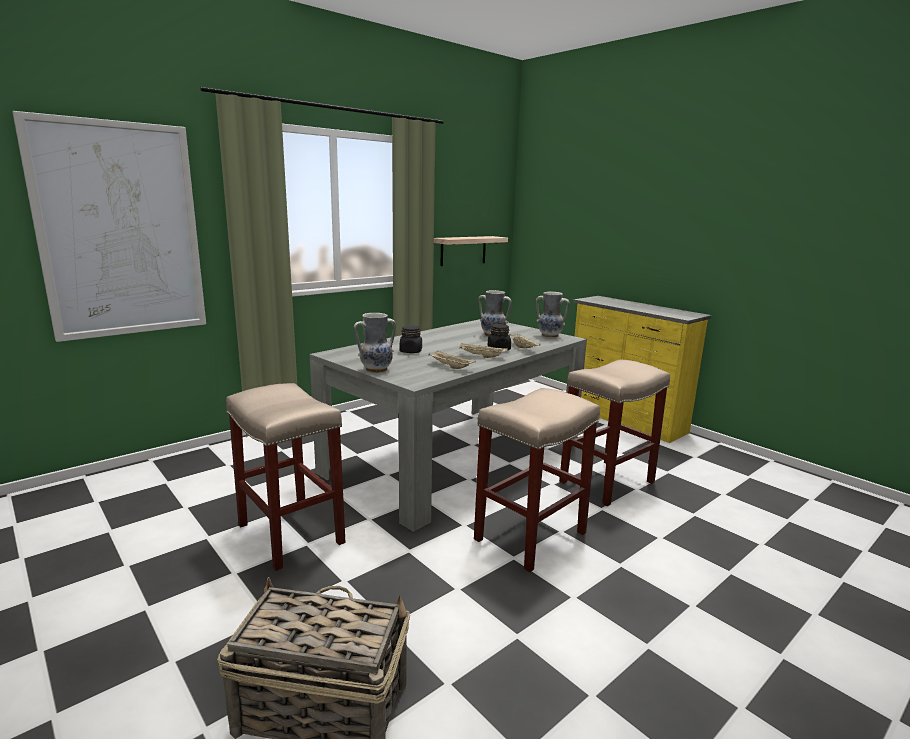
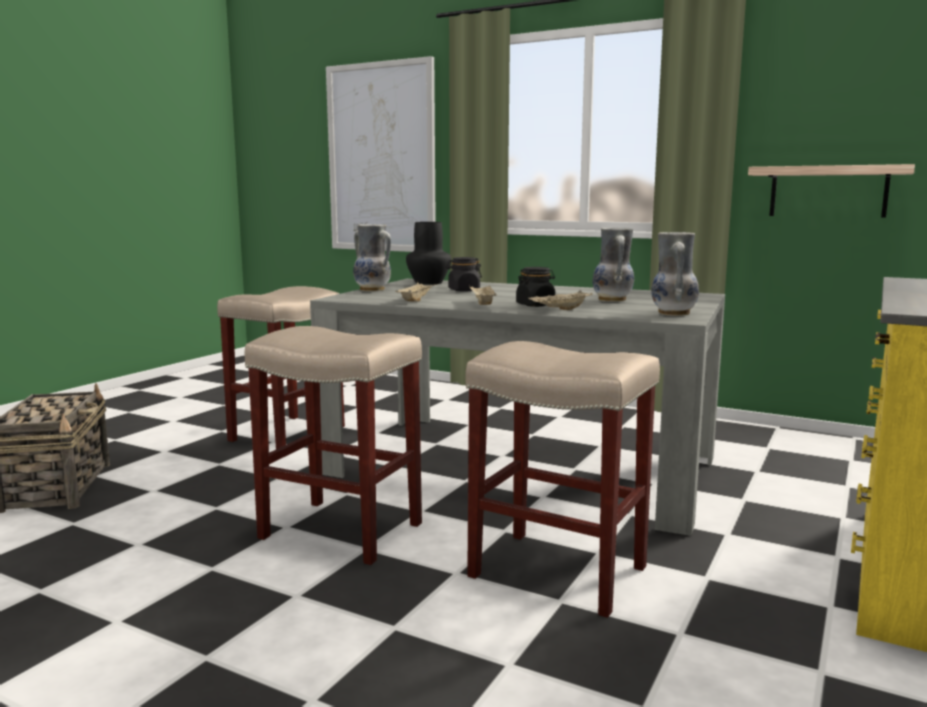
camera: 70 degrees right, 5 degrees down
none -> black vase [406,222,451,285]

